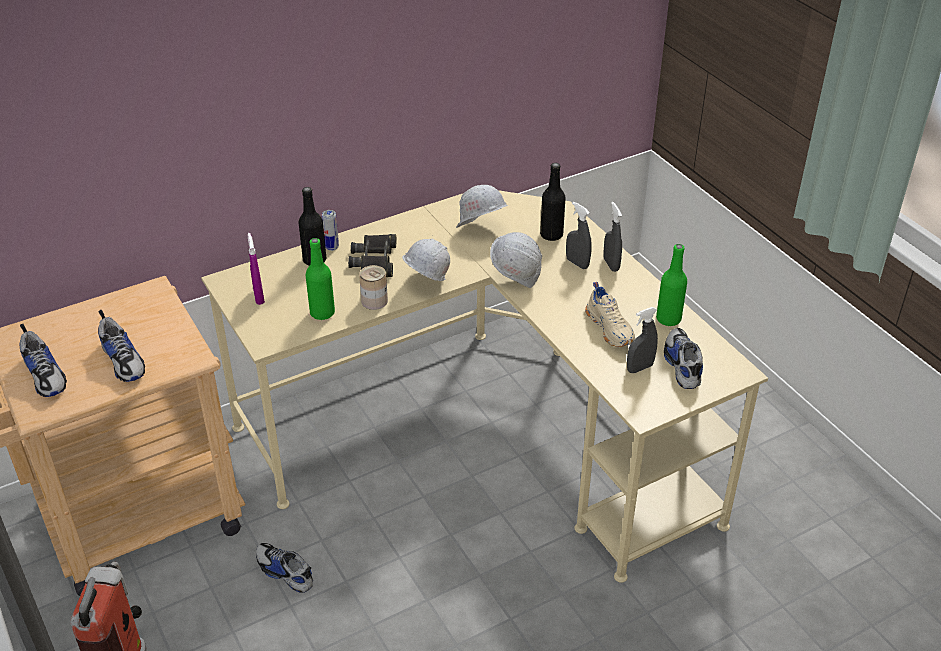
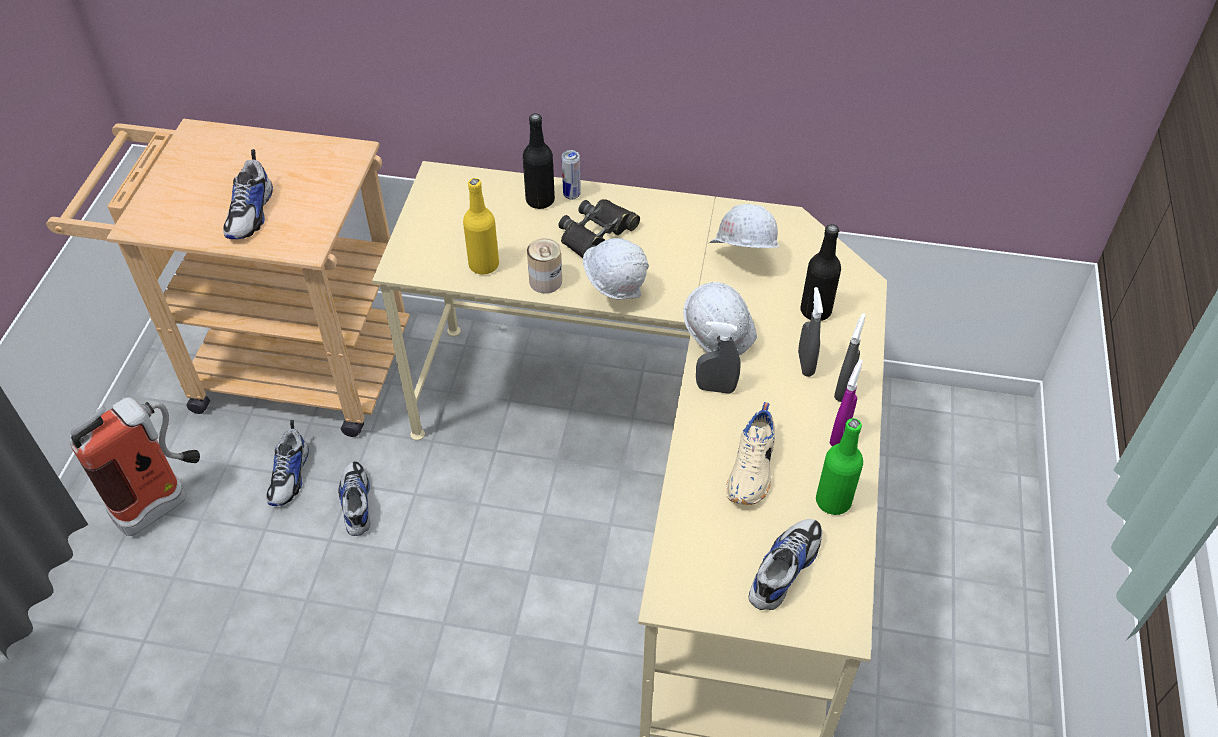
camera: 40 degrees right, 10 degrees up
shoe [20,324,67,397] -> shoe moved to [266,420,309,506]
purple spray bottle [248,233,265,305] -> purple spray bottle moved to [830,359,863,447]
green bottle [306,238,335,320] -> yellow bottle [463,178,499,275]
grey spray bottle [627,307,658,373] -> grey spray bottle moved to [696,321,741,394]

